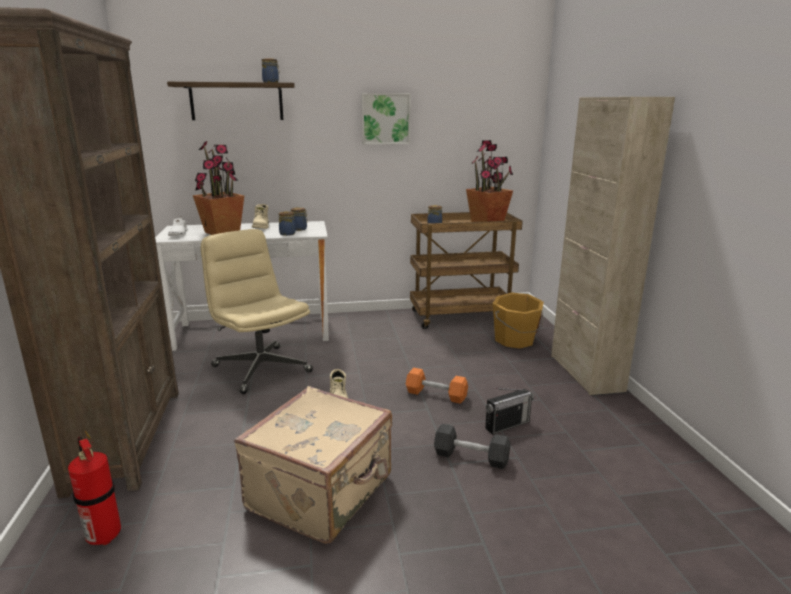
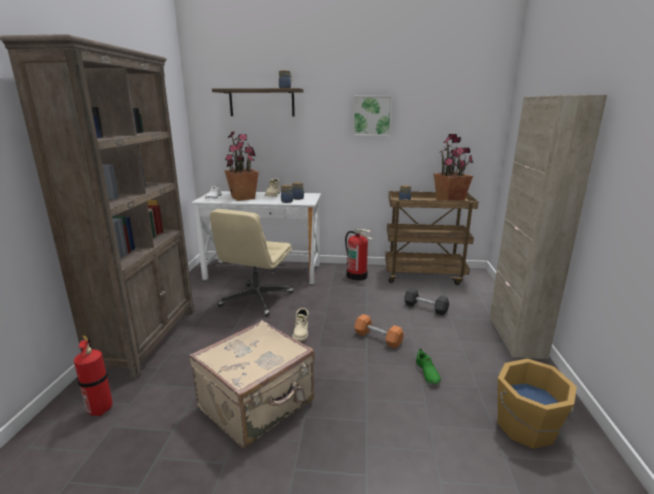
camera: 15 degrees right, 0 degrees up
beige office chair [201,229,313,394] -> beige office chair turned 135 degrees counterclockwise [210,209,293,316]
black dumbbell [434,424,510,469] -> black dumbbell moved to [404,288,449,316]
radio [485,388,534,435] -> green shoe [416,349,441,384]
orange bucket [493,293,544,349] -> orange bucket moved to [498,358,577,449]
none -> fire extinguisher [345,229,372,281]

